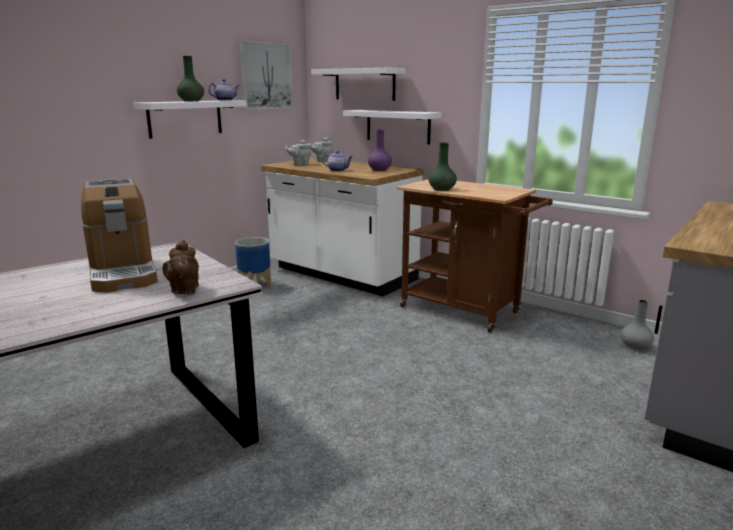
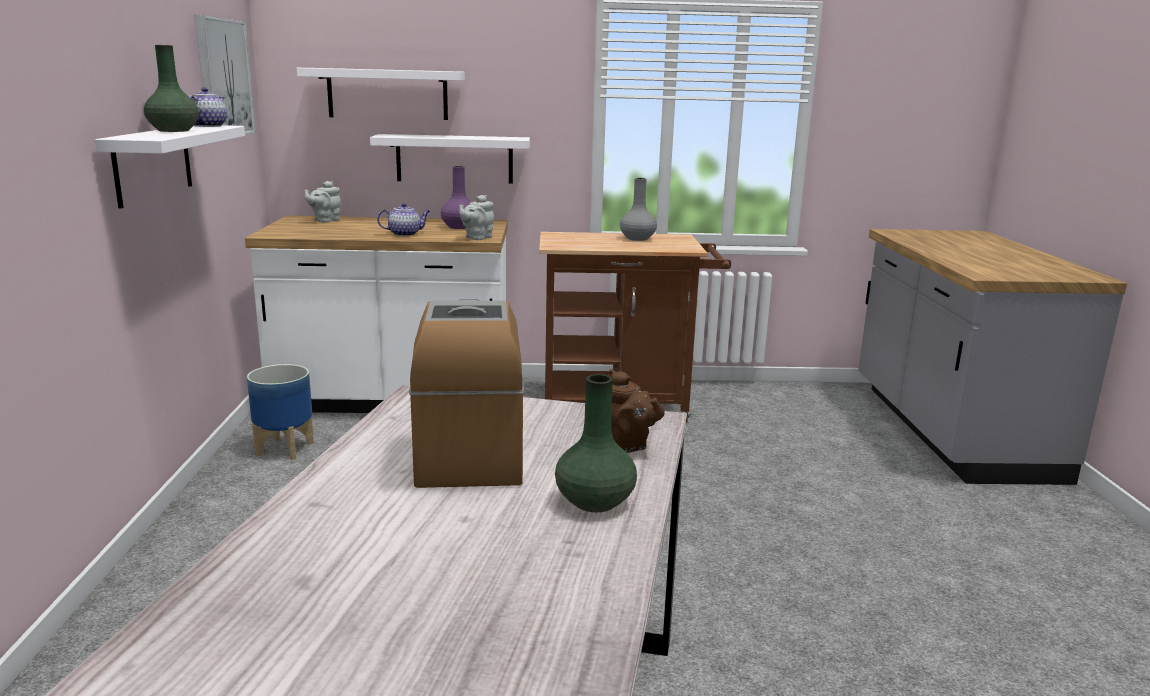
camera: 40 degrees left, 0 degrees up
coffee machine [81,178,158,293] -> coffee machine turned 120 degrees counterclockwise [409,299,524,488]
grey teapot [285,140,311,166] -> grey teapot moved to [459,195,494,240]
green vase [428,143,457,191] -> green vase moved to [555,374,637,512]
grey vase [621,300,654,350] -> grey vase moved to [620,178,657,241]

